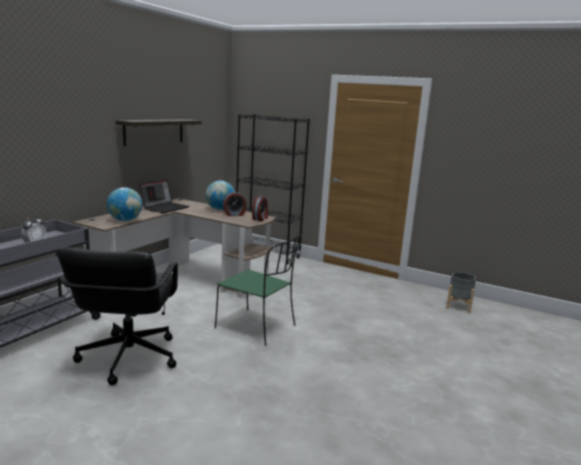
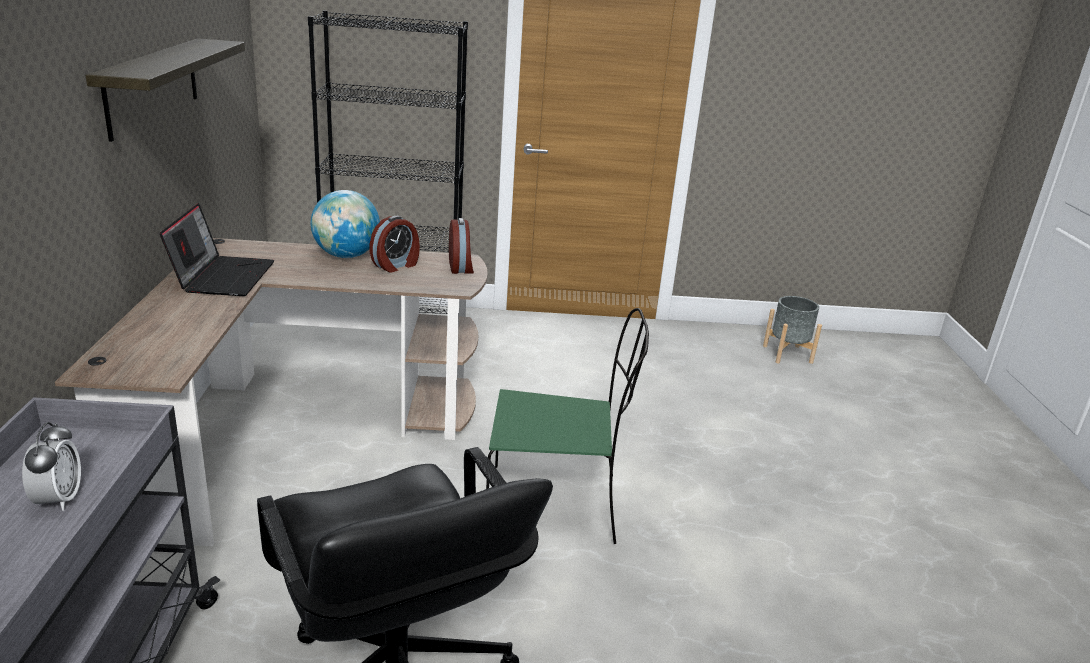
camera: 30 degrees left, 10 degrees up
globe [107,187,142,221] -> none

